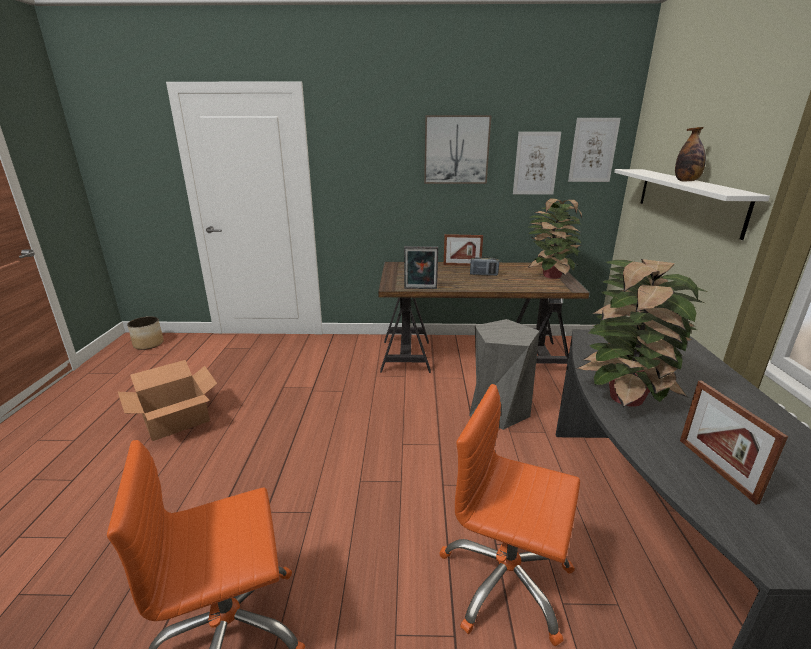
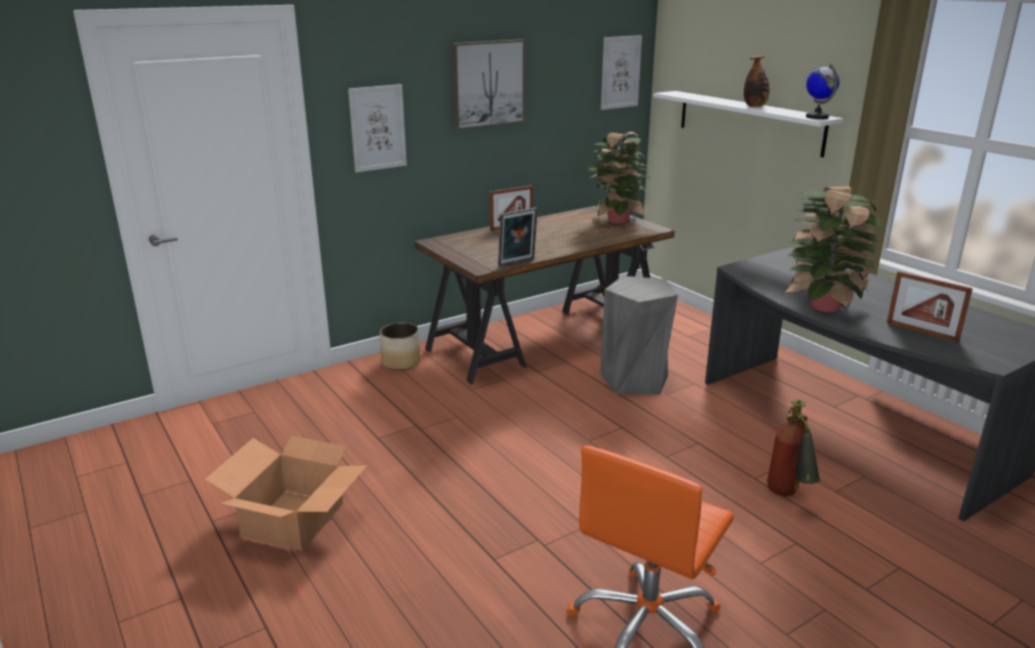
camera: 35 degrees left, 0 degrees up
planter [127,316,164,350] -> planter moved to [379,323,421,370]
orange office chair [439,384,580,646] -> fire extinguisher [767,399,820,496]
radio [470,257,499,276] -> none
picture [513,132,561,195] -> picture moved to [348,84,407,172]
none -> globe [806,63,839,119]

